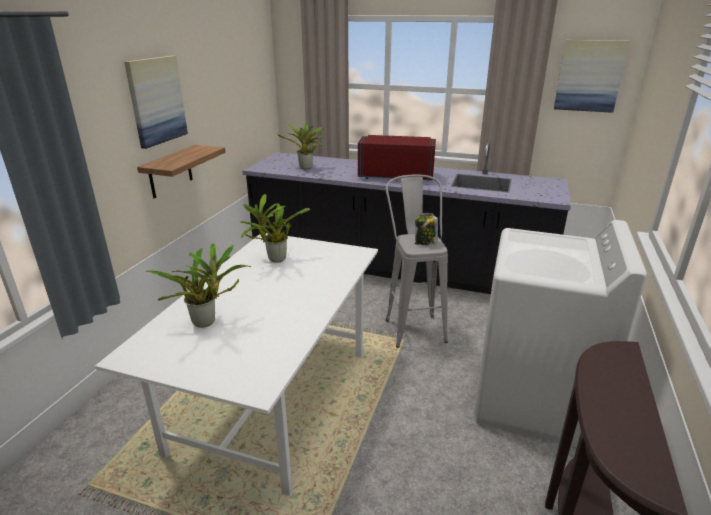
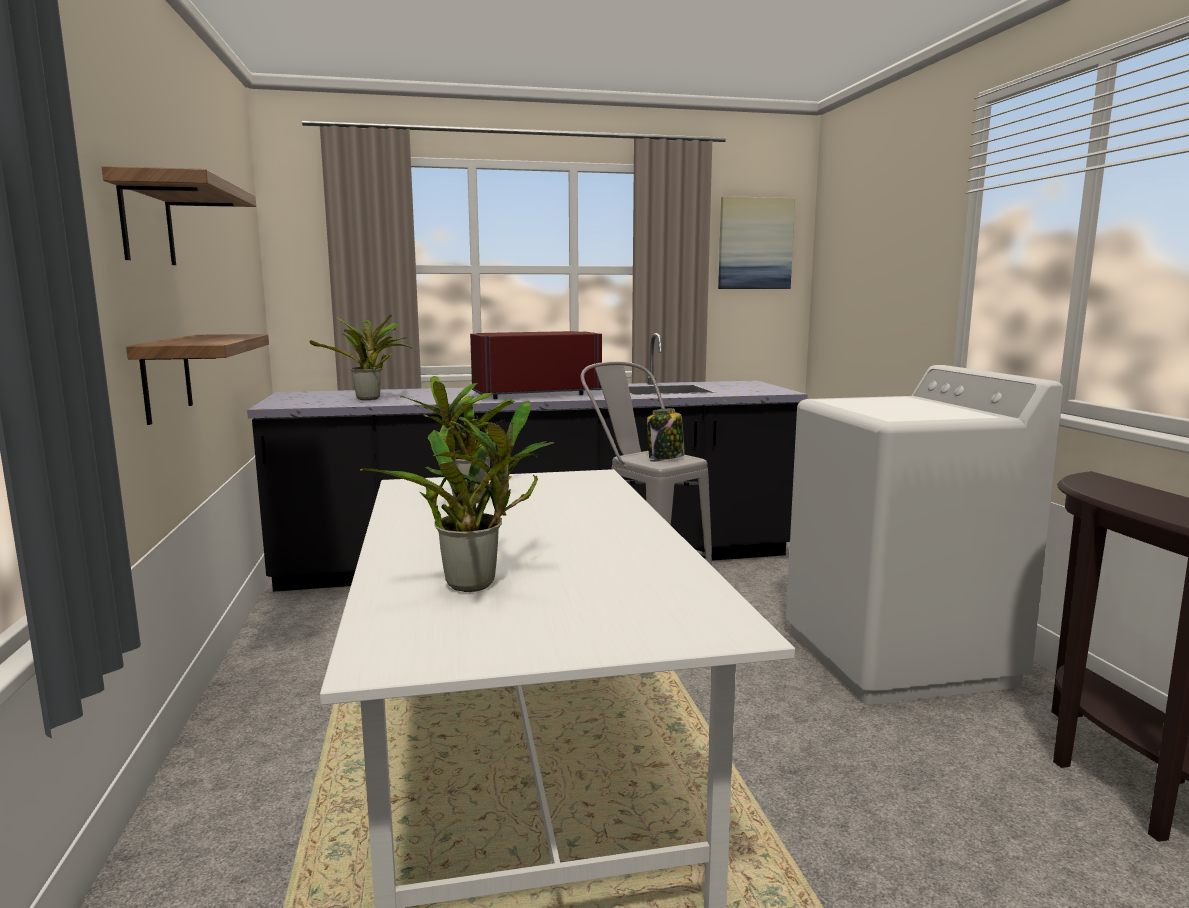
camera: 30 degrees left, 15 degrees down
picture [124,56,188,149] -> shelf [102,166,256,265]

